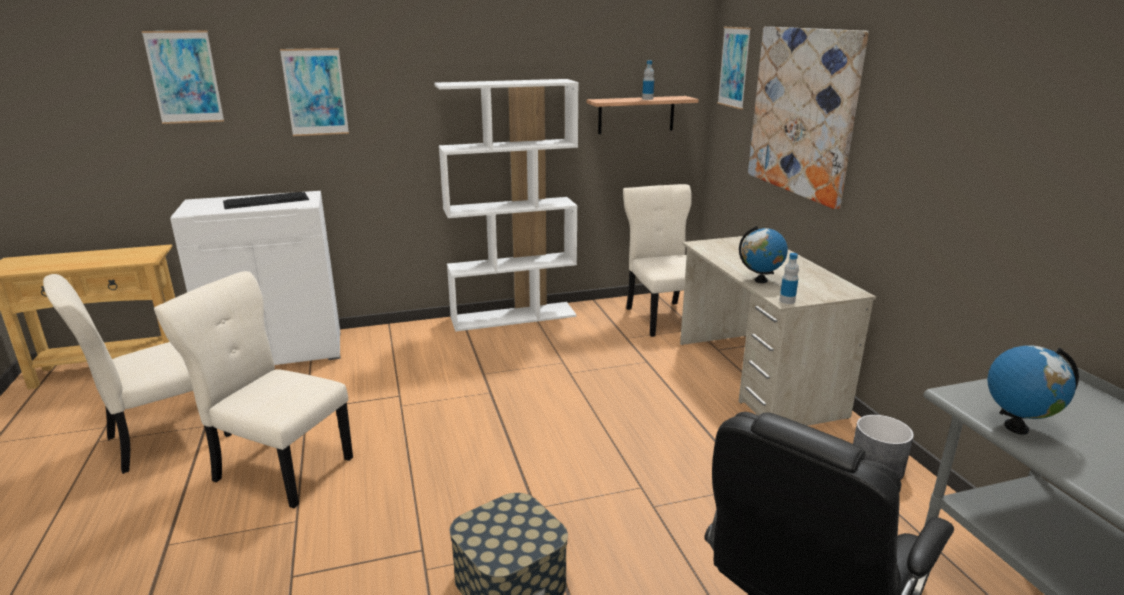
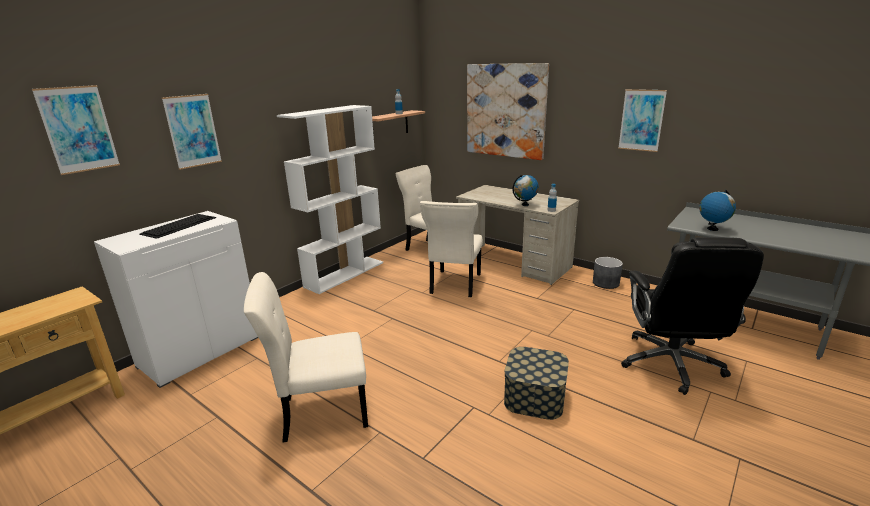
camera: 35 degrees left, 0 degrees up
beige chair [43,274,232,474] -> beige chair moved to [420,201,483,297]
picture [717,27,751,110] -> picture moved to [618,89,667,152]

